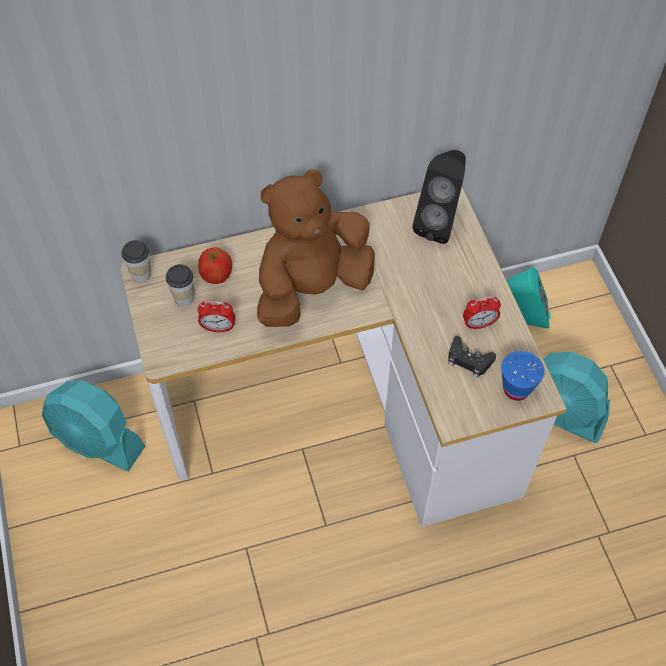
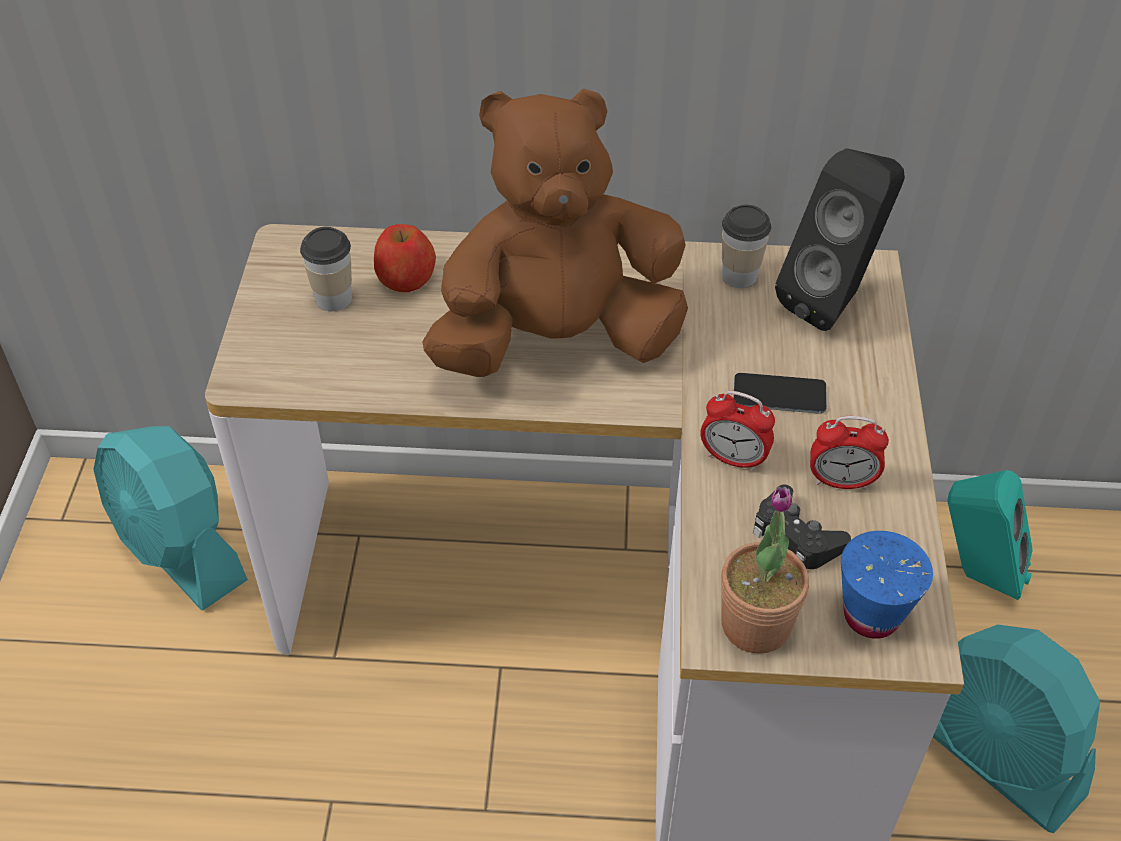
camera: 20 degrees right, 10 degrees down
cup [122,240,151,282] -> cup moved to [722,205,771,288]
alarm clock [198,301,235,332] -> alarm clock moved to [700,391,775,471]
none -> potted plant [721,487,809,654]
none -> phone [734,373,827,414]

